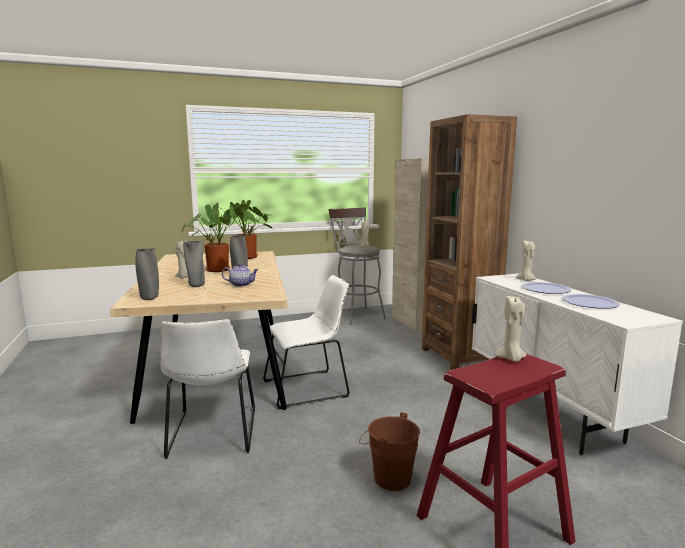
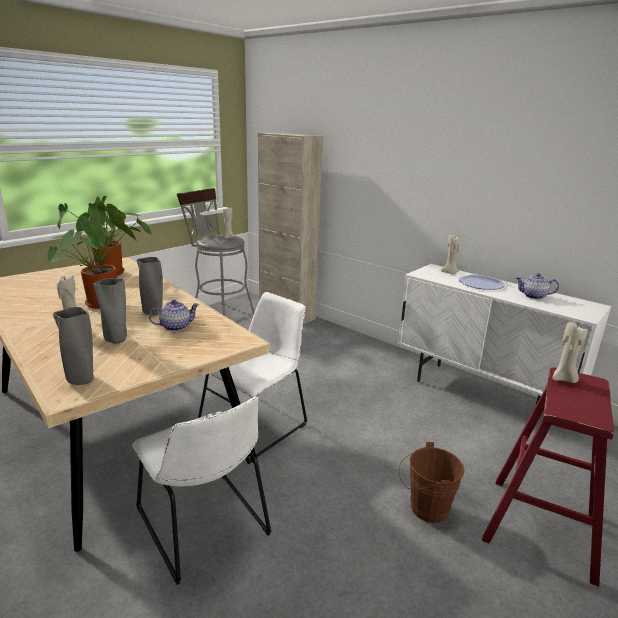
camera: 30 degrees left, 10 degrees up
brown bookcase [422,114,517,370] -> none
plate [562,294,620,309] -> teapot [516,273,559,299]

